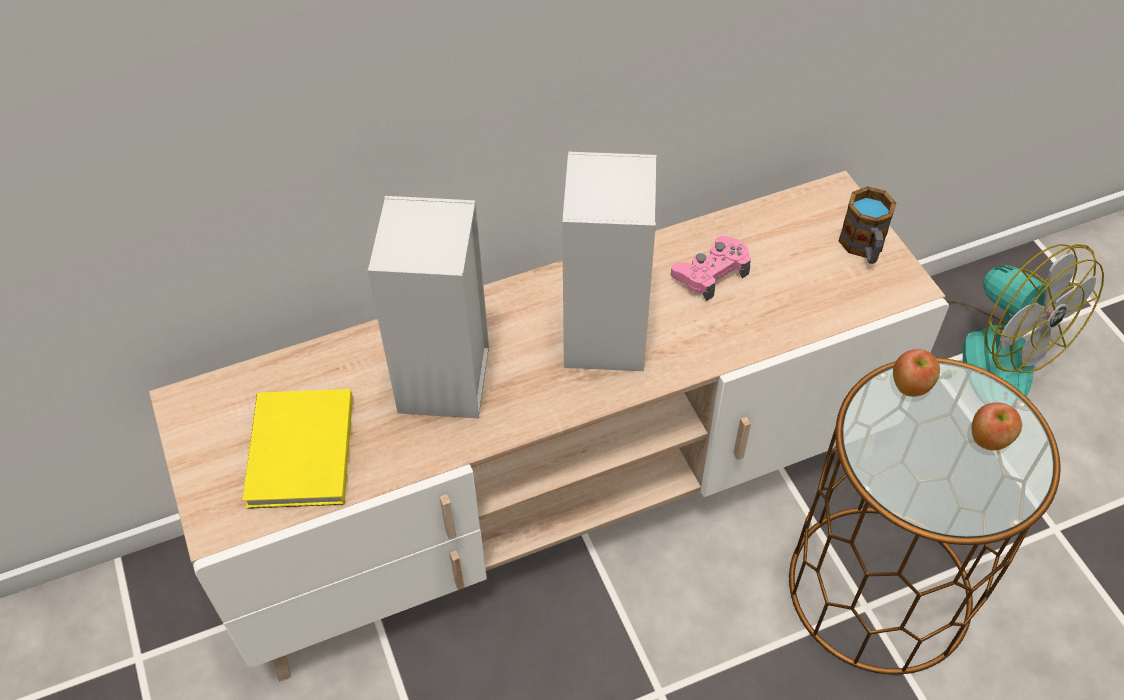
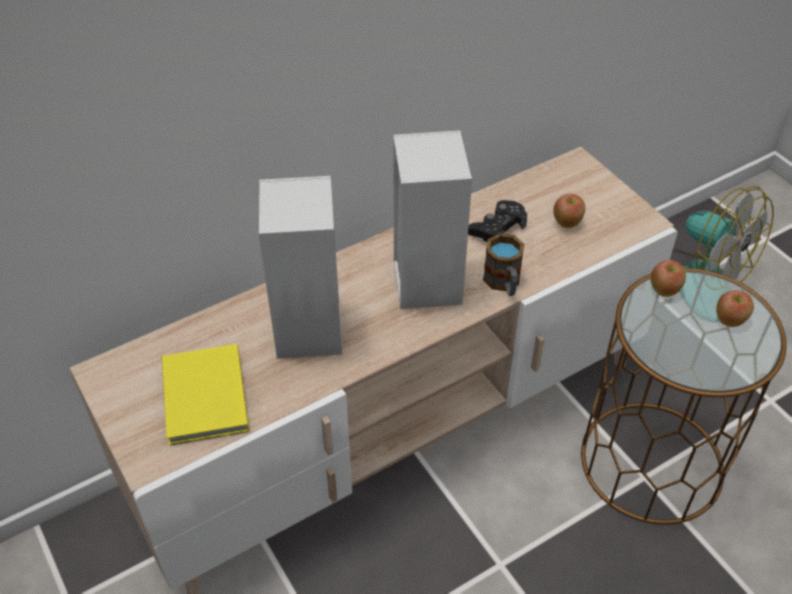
camera: 10 degrees left, 5 degrees down
pink game controller [671,236,751,301] -> black game controller [468,200,527,242]
mug [839,186,896,264] -> mug moved to [483,233,524,296]
none -> apple [553,194,585,228]

